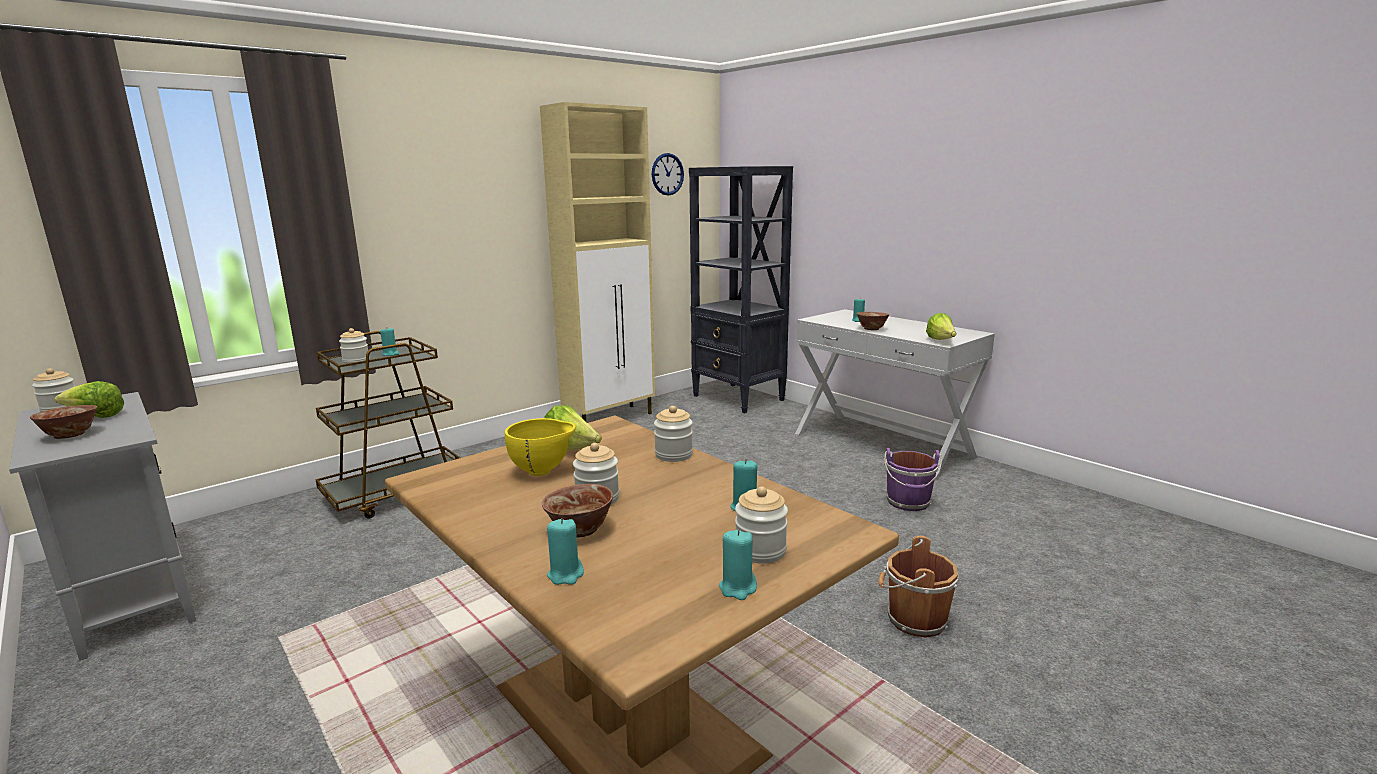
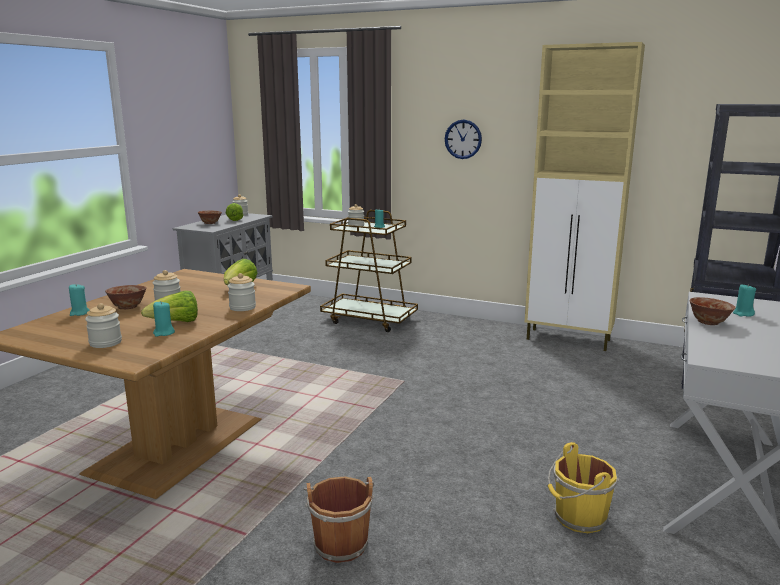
camera: 65 degrees right, 0 degrees up
yellow bowl [505,418,576,476] -> none
wall clock [652,153,684,196] -> wall clock moved to [445,120,482,159]
turquoise candle [719,530,757,600] -> none
purple bucket [884,448,942,511] -> yellow bucket [548,442,619,533]
lettuce [926,313,956,340] -> lettuce moved to [141,291,198,322]

